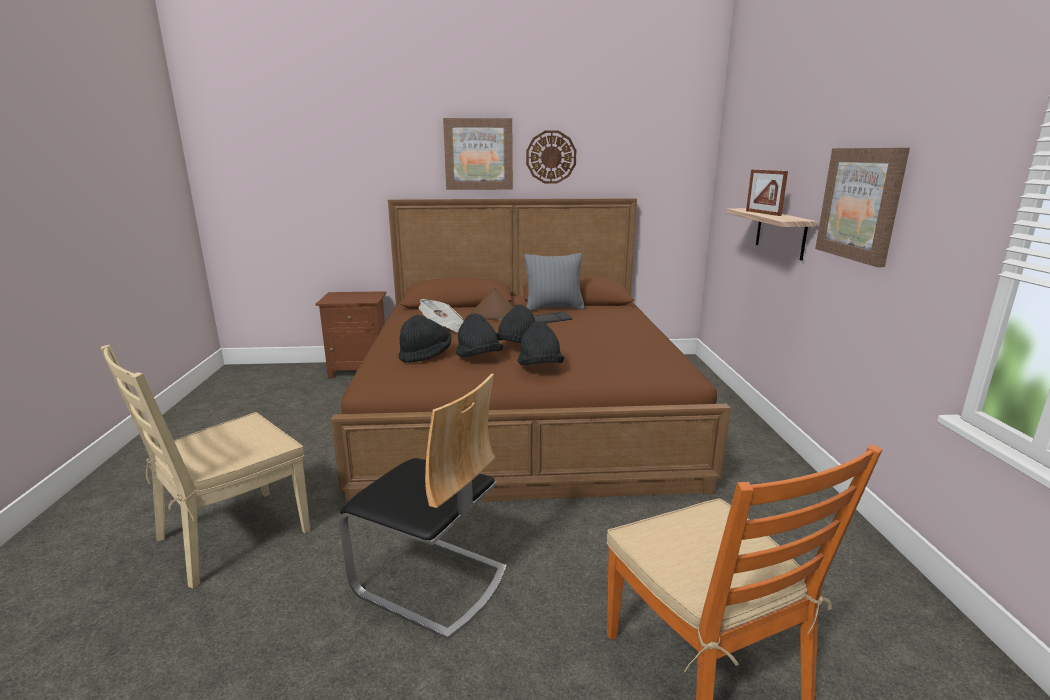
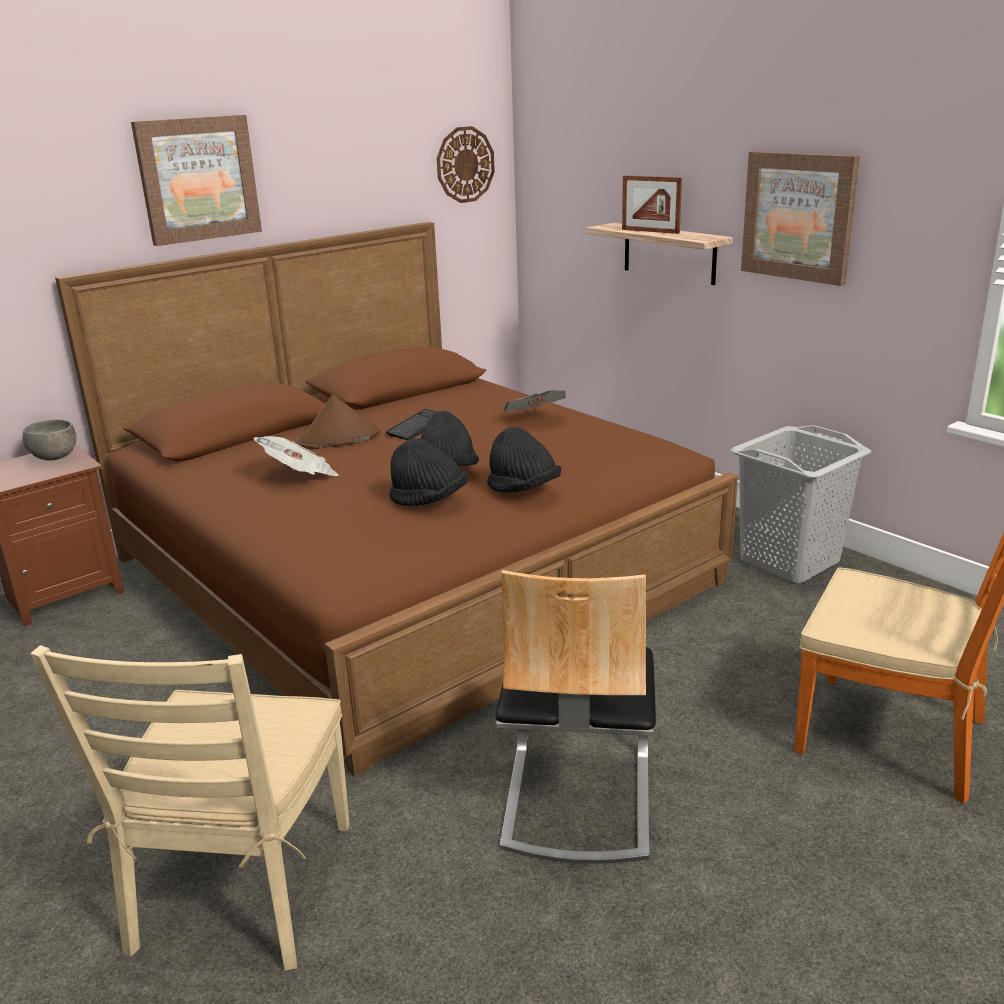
camera: 35 degrees left, 5 degrees up
chair [339,373,507,639] -> chair turned 105 degrees clockwise [495,570,656,864]
black hat [399,315,451,363] -> none
grey pillow [524,253,585,310] -> none
wall clock [526,131,576,184] -> wall clock moved to [437,126,495,203]
none -> grey bowl [22,420,76,461]
none -> newspaper [503,390,566,411]
none -> grey laundry basket [730,425,871,583]

